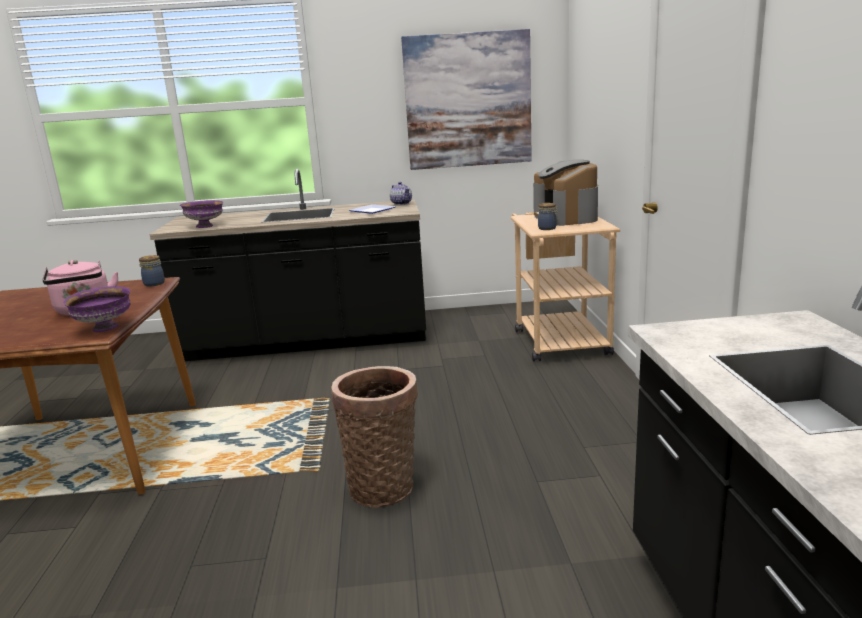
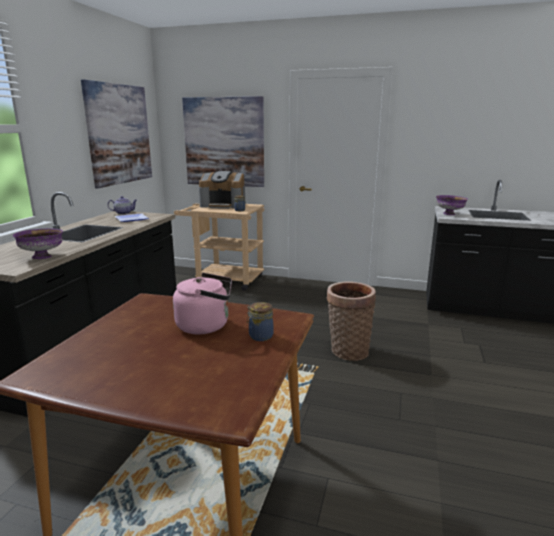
camera: 70 degrees left, 0 degrees up
purple bowl [64,286,131,332] -> purple bowl moved to [436,195,468,215]
jar [139,255,165,287] -> jar moved to [247,302,273,341]
none -> picture [182,96,264,187]

